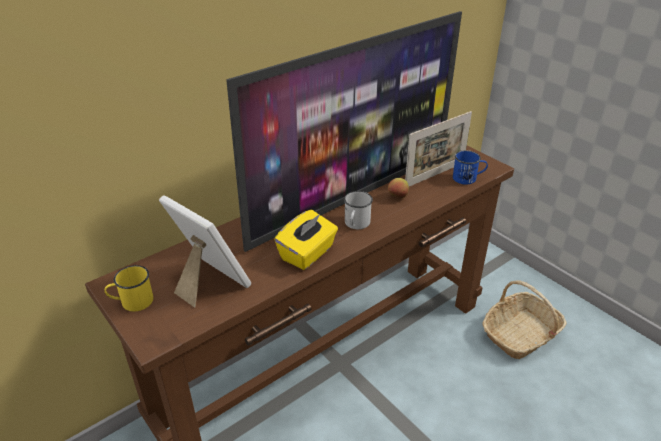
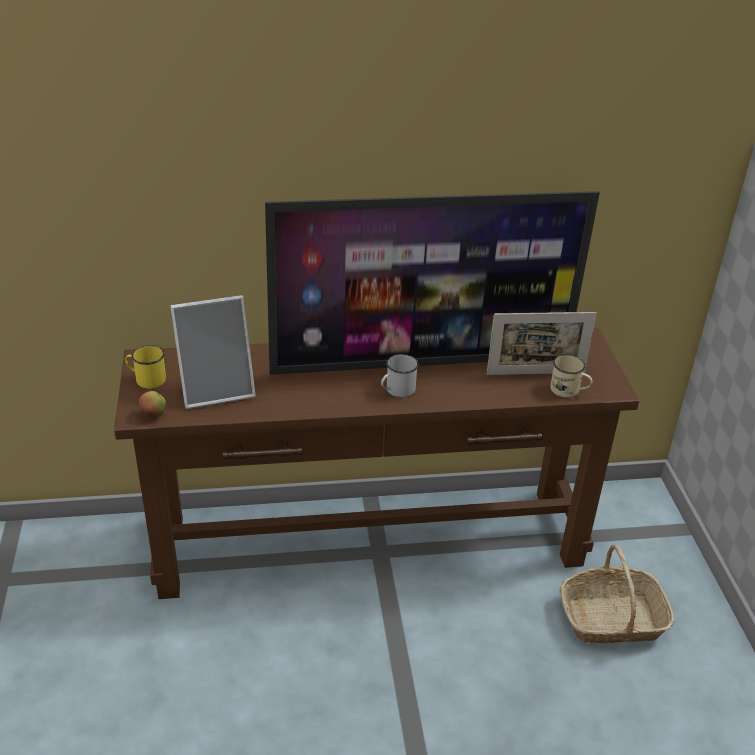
camera: 30 degrees right, 0 degrees up
picture frame [159,195,251,308] -> picture frame turned 90 degrees clockwise [170,295,256,409]
yellow tissue box [274,210,338,270] -> none
apple [388,178,409,198] -> apple moved to [139,391,166,418]
blue mug [453,150,488,185] -> beige mug [550,355,593,398]

